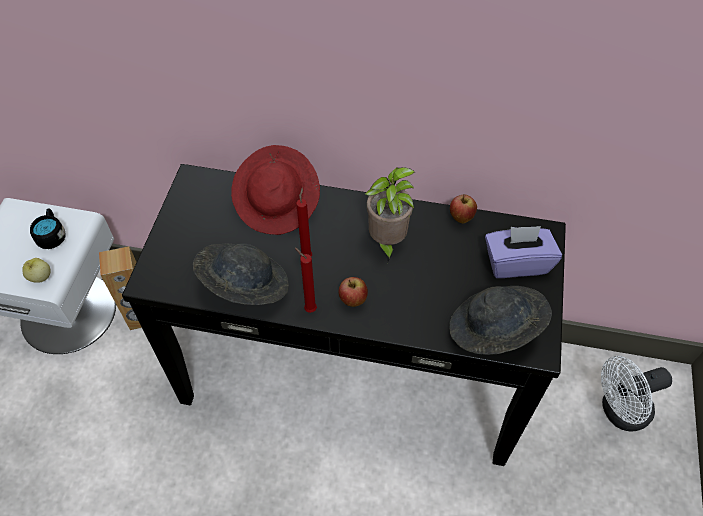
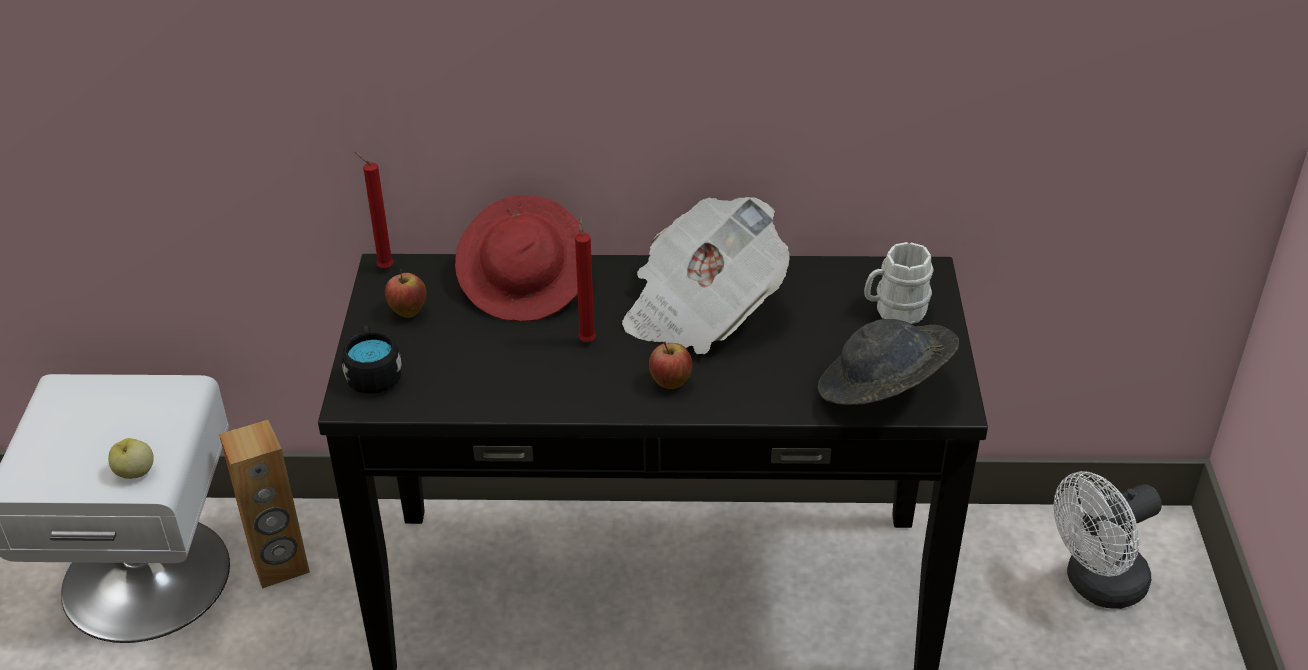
camera: 10 degrees left, 15 degrees down
black mug [30,208,66,249] -> black mug moved to [342,323,402,394]
grey hat [193,243,288,305] -> none
red candle [295,248,317,313] -> red candle moved to [355,152,394,269]
potted plant [365,167,415,263] -> newspaper [622,197,790,354]
apple [450,194,477,223] -> apple moved to [385,269,427,318]
purple tissue box [485,226,562,278] -> white mug [864,242,933,324]

